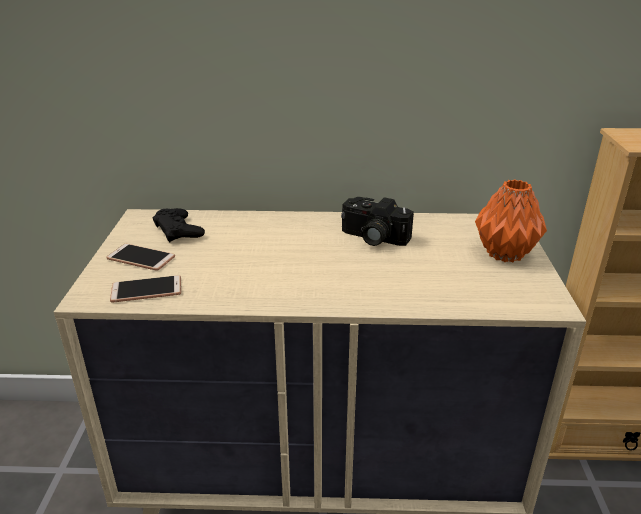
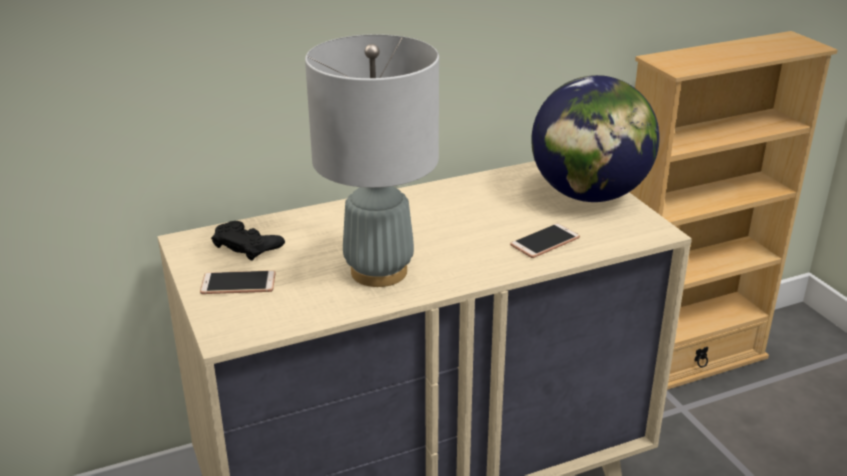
camera: 25 degrees left, 0 degrees up
phone [110,275,181,302] -> phone moved to [510,223,580,258]
camera [341,197,414,246] -> none
orange vase [475,179,547,263] -> globe [531,75,660,202]
none -> grey table lamp [305,34,439,287]

